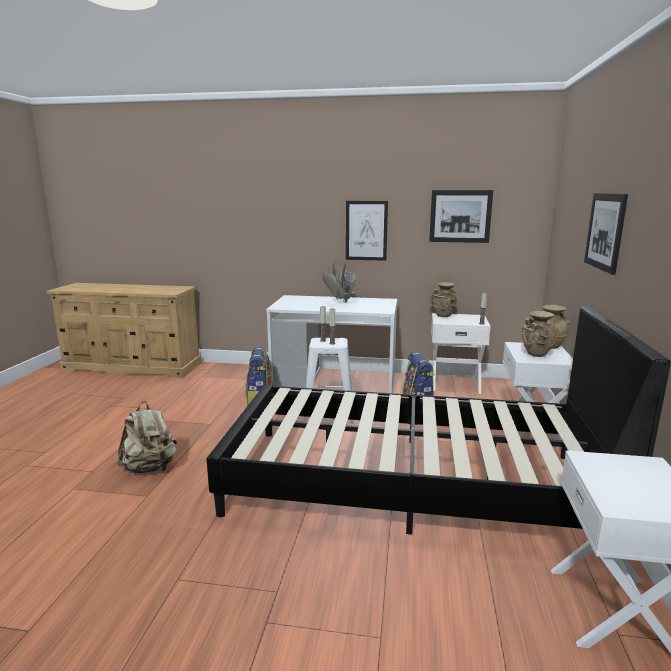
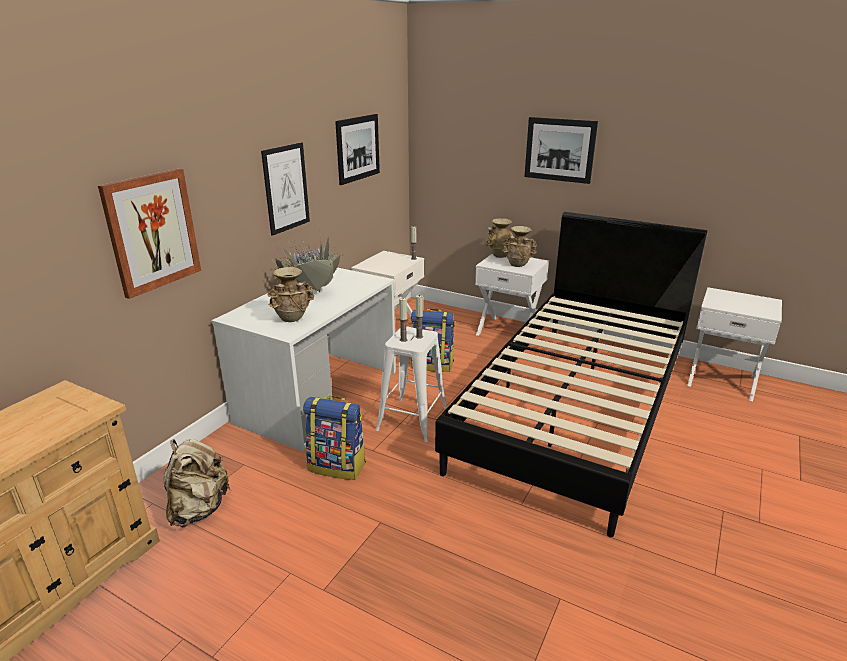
camera: 70 degrees left, 10 degrees up
beige backpack [117,401,177,473] -> beige backpack moved to [164,439,231,527]
beige vase [429,282,457,317] -> beige vase moved to [268,267,314,322]
none -> picture [98,169,201,299]

